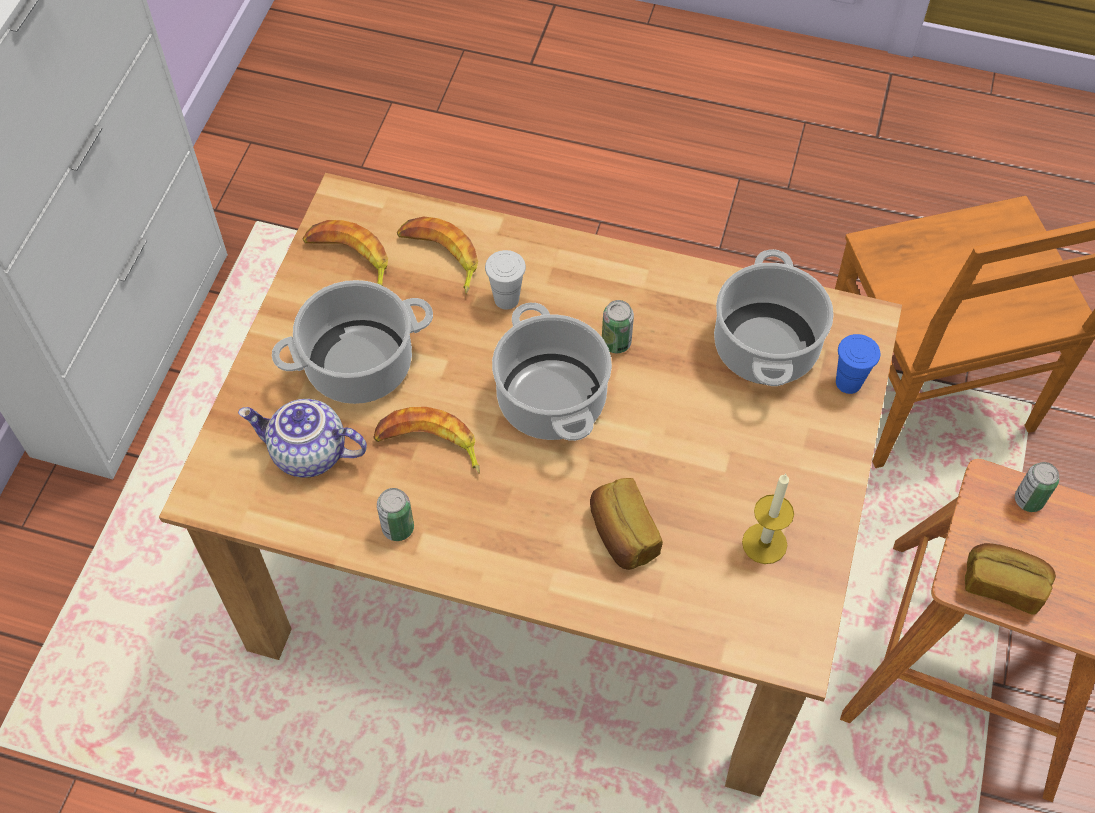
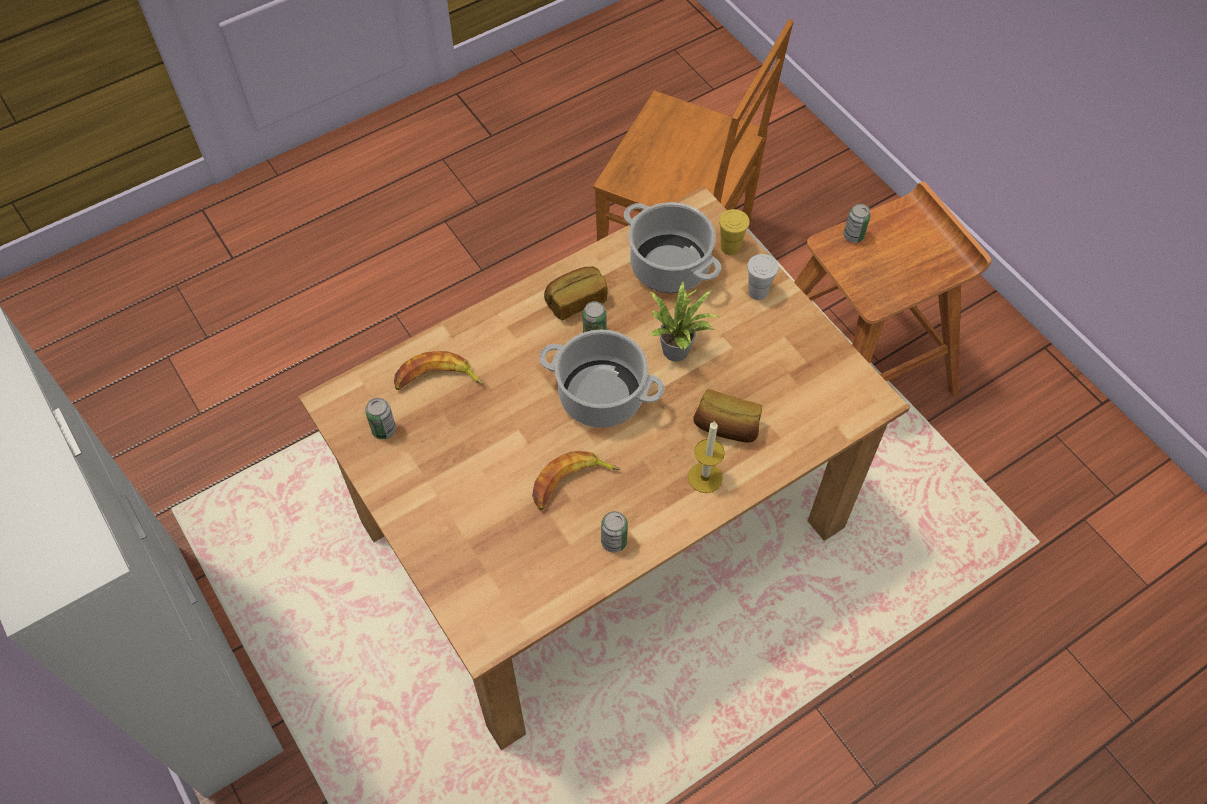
camera: 50 degrees left, 0 degrees up
teapot [238,399,367,478] -> none
cooking pot [272,280,433,404] -> none
banana [302,220,388,286] -> can [365,398,396,439]
white cup [485,250,526,310] -> white cup moved to [747,254,779,300]
candle [742,473,794,564] -> candle moved to [688,421,725,493]
blue cup [836,334,880,394] -> yellow cup [719,209,750,255]
bread [965,543,1056,615] -> bread moved to [544,267,608,320]
none -> potted plant [649,280,719,362]

